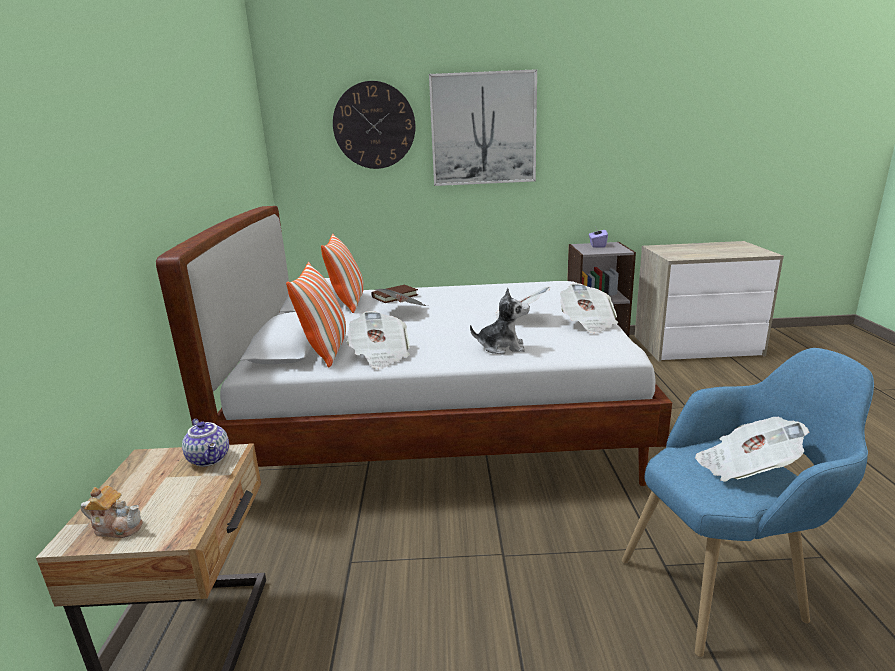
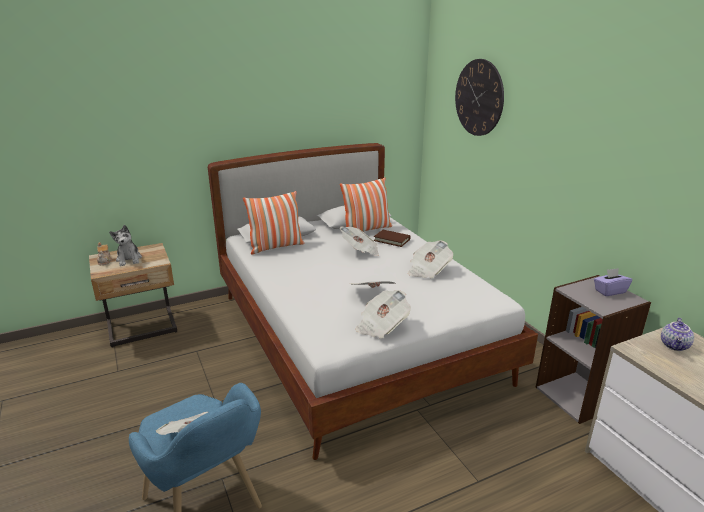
camera: 65 degrees right, 5 degrees up
teapot [182,419,229,467] -> teapot moved to [661,318,694,351]
newspaper [347,311,410,369] -> newspaper moved to [408,241,453,279]
picture [429,69,537,186] -> none
plush toy [470,288,530,354] -> plush toy moved to [109,225,142,266]

